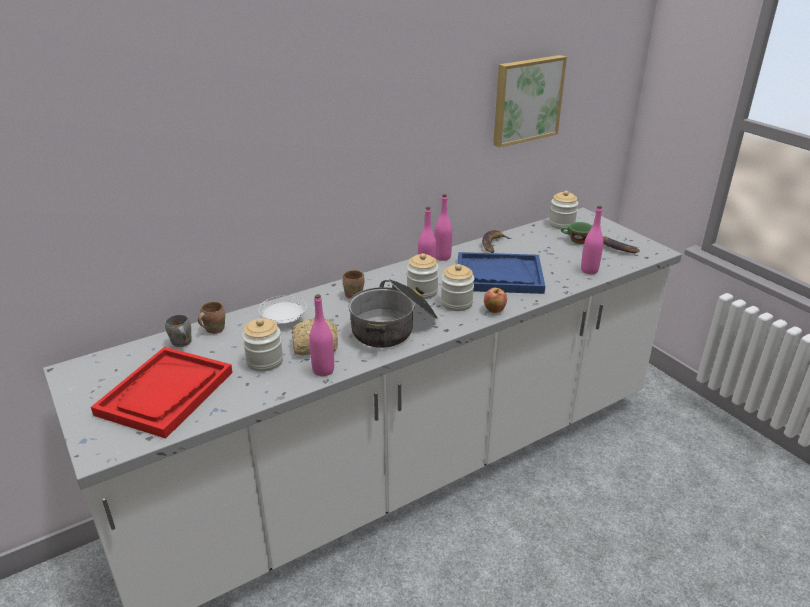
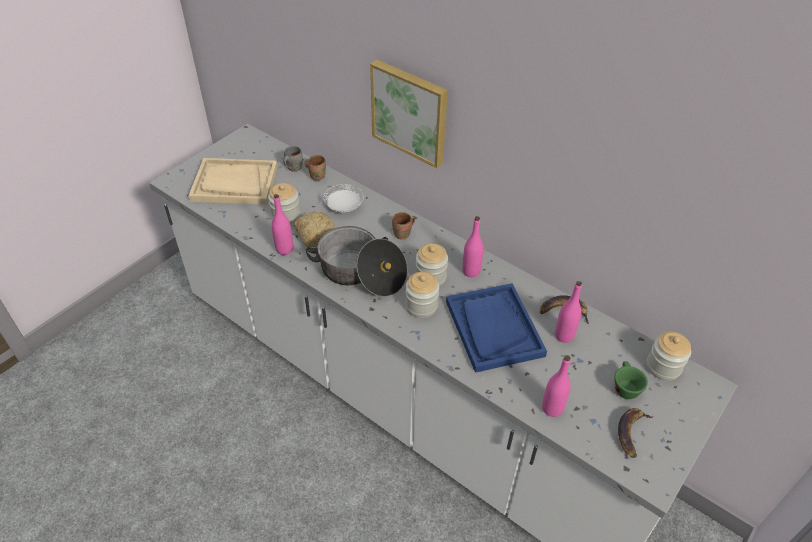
camera: 70 degrees right, 15 degrees up
red tray [91,347,233,438] -> beige tray [189,158,278,205]
pink bottle [434,194,452,261] -> pink bottle moved to [555,281,582,343]
apple [484,288,507,313] -> none
picture [493,55,567,148] -> picture moved to [370,60,448,168]

